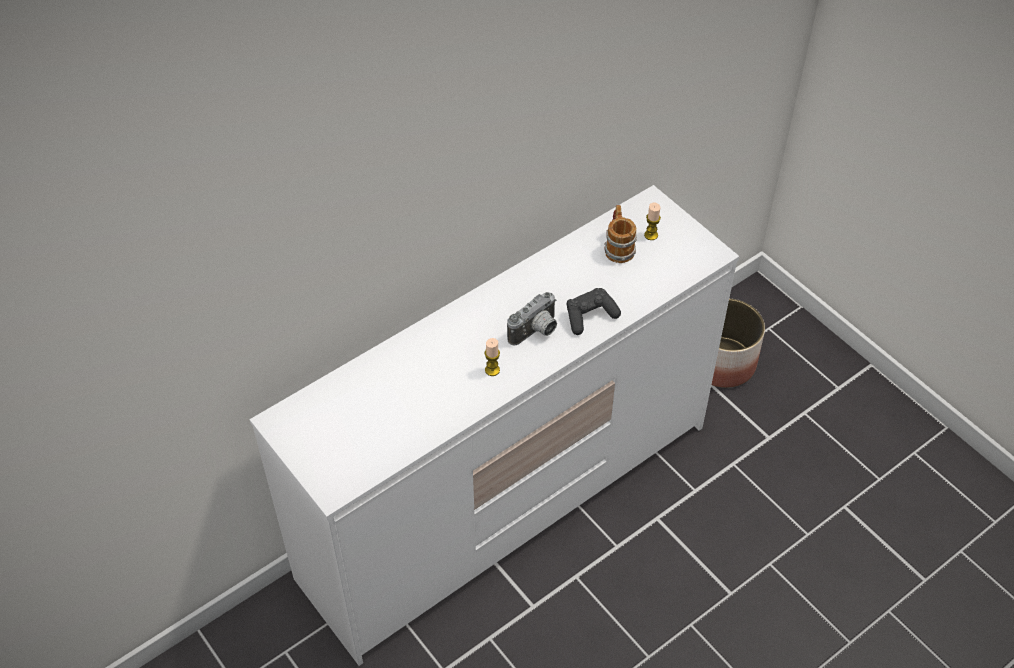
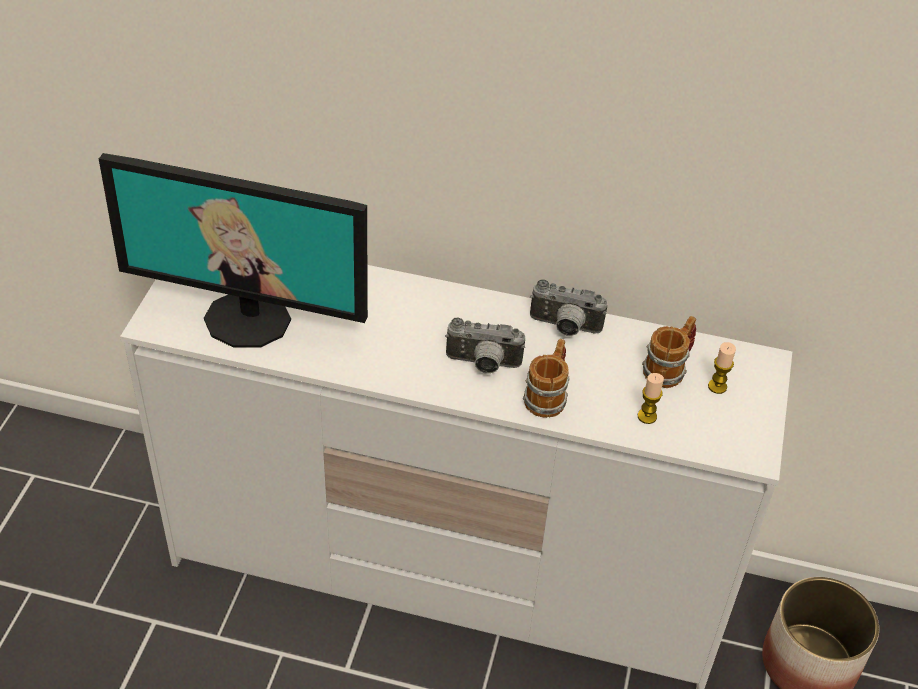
camera: 50 degrees right, 5 degrees down
candle [484,338,500,376] -> candle moved to [638,373,664,424]
black game controller [567,288,621,335] -> mug [523,339,570,418]
none -> monitor [99,153,368,348]
none -> camera [530,280,608,336]

